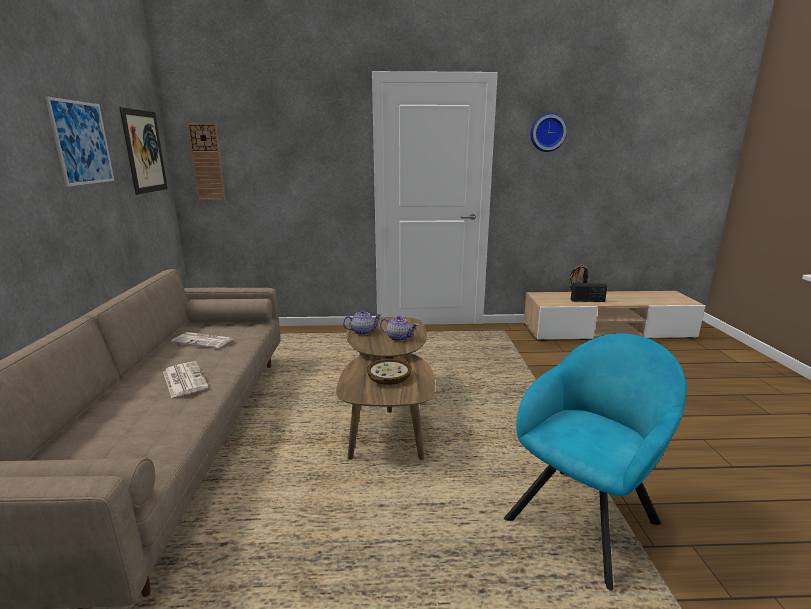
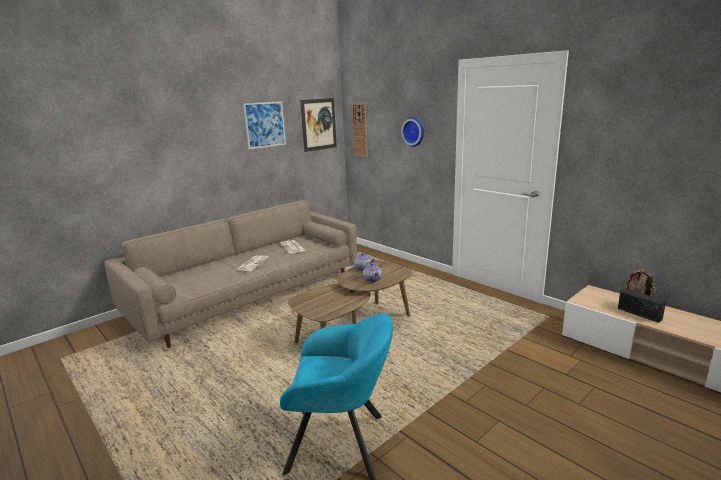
camera: 50 degrees right, 0 degrees up
bowl [366,357,412,385] -> none
wall clock [531,113,567,152] -> wall clock moved to [401,117,424,147]

